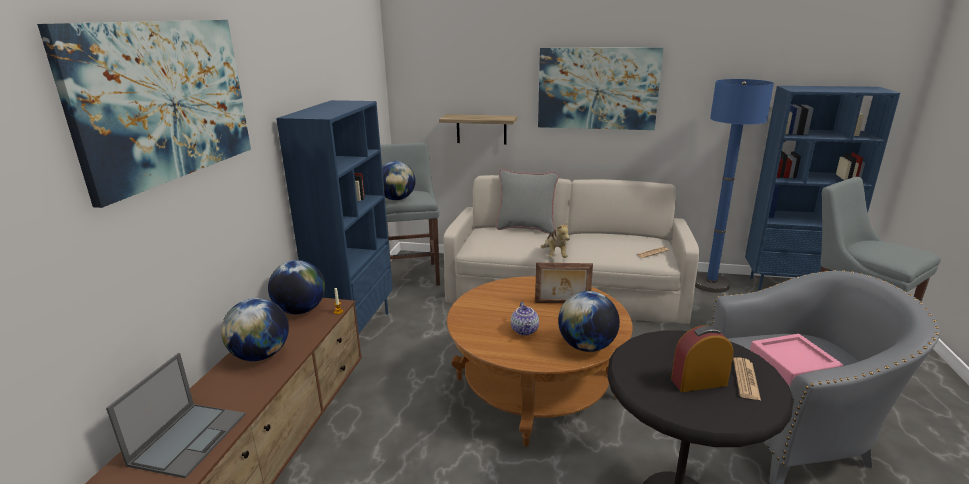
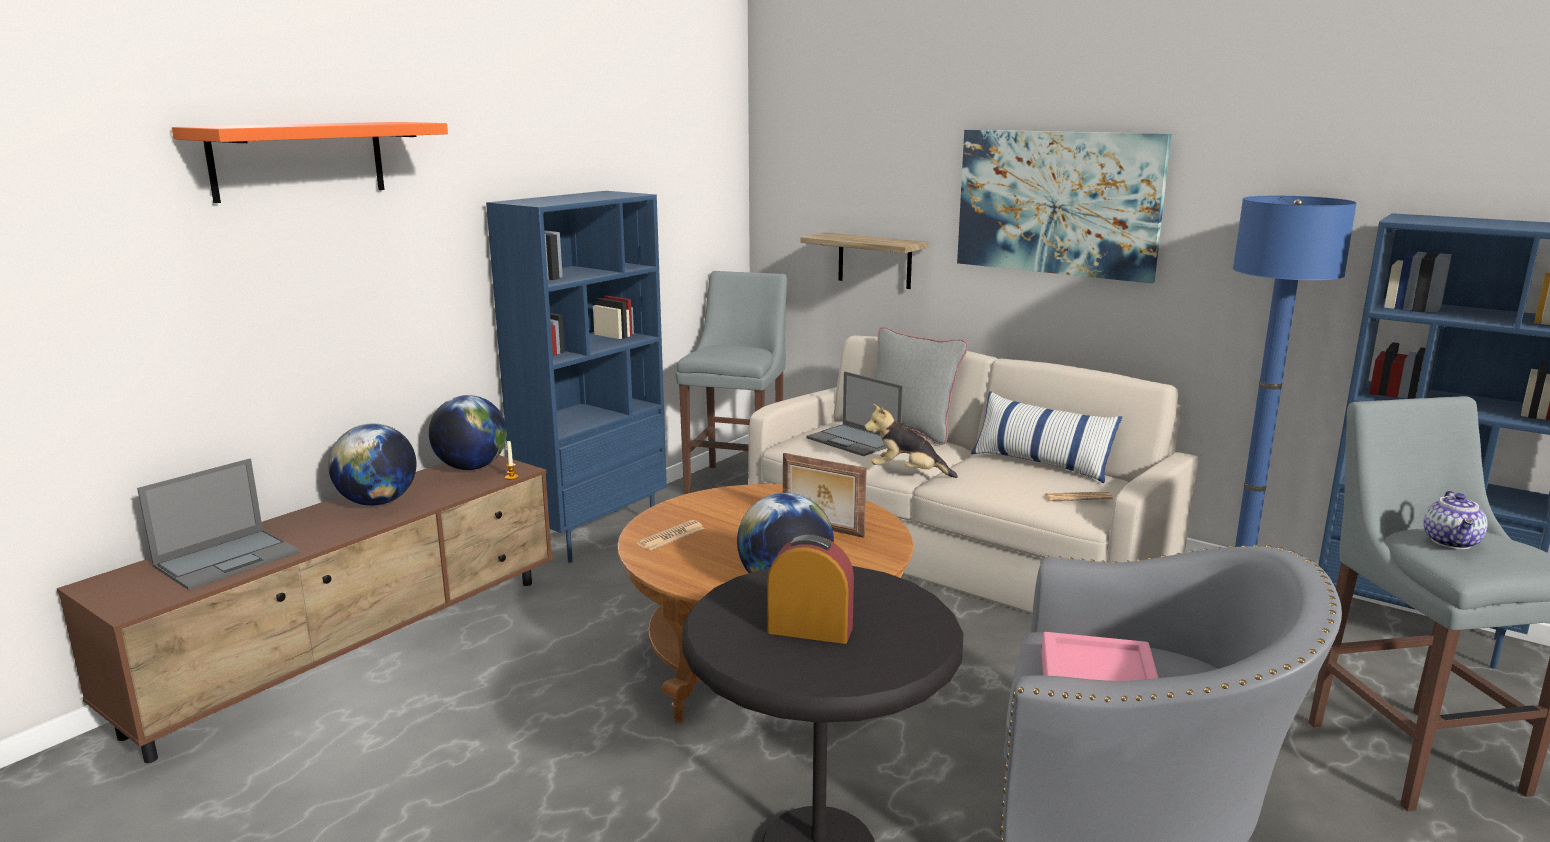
camera: 25 degrees right, 5 degrees down
picture [37,20,251,208] -> orange shelf [172,122,448,203]
globe [382,161,416,200] -> none
teapot [511,302,539,336] -> teapot moved to [1423,491,1488,549]
plush toy [541,221,570,258] -> plush toy turned 90 degrees clockwise [864,404,958,478]
newspaper [733,357,761,400] -> newspaper moved to [637,520,705,550]
none -> laptop [806,372,903,456]
none -> pillow [971,391,1122,483]

